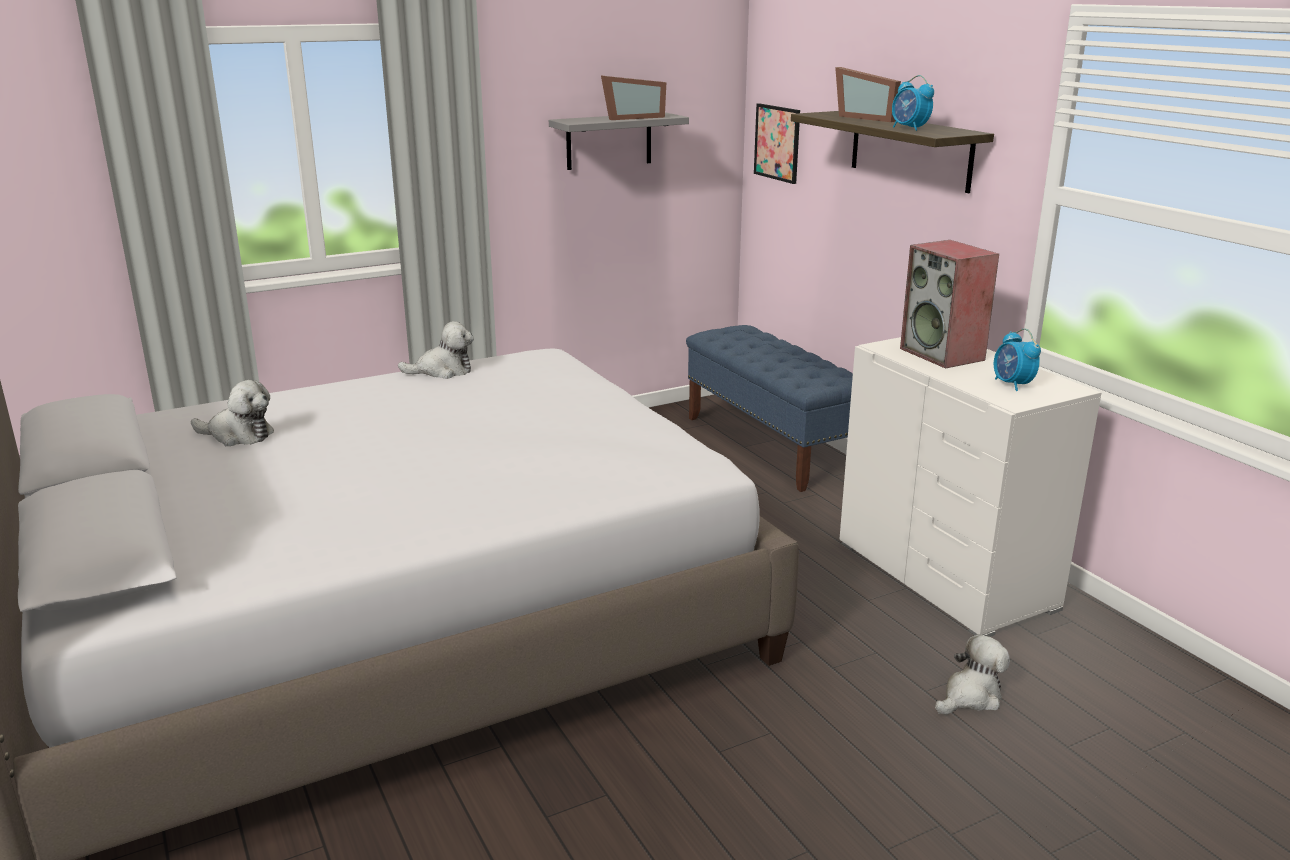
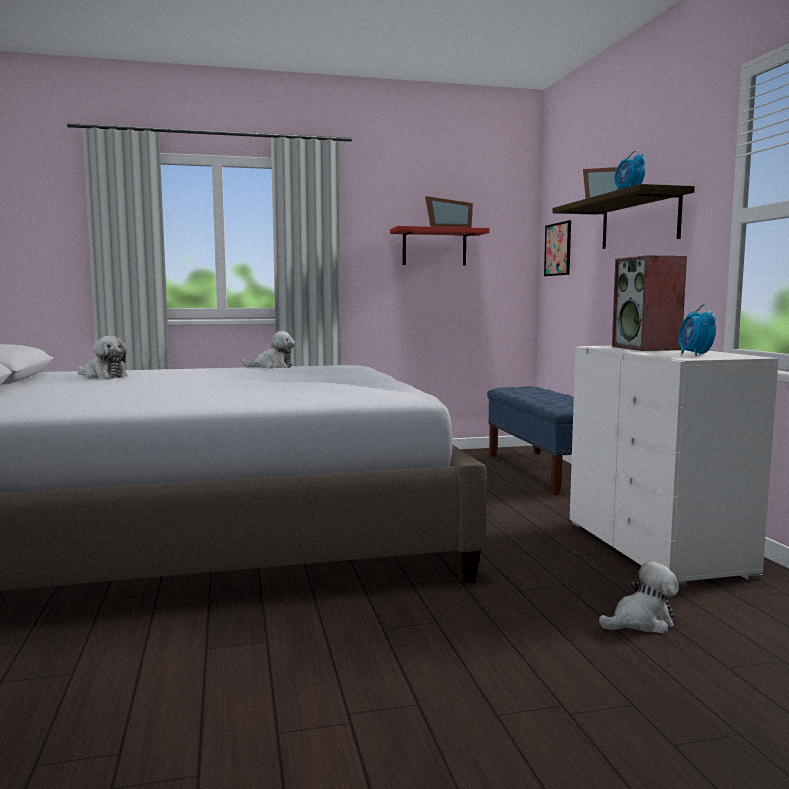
camera: 15 degrees right, 15 degrees down
grey shelf [549,113,689,170] -> red shelf [390,226,490,266]

